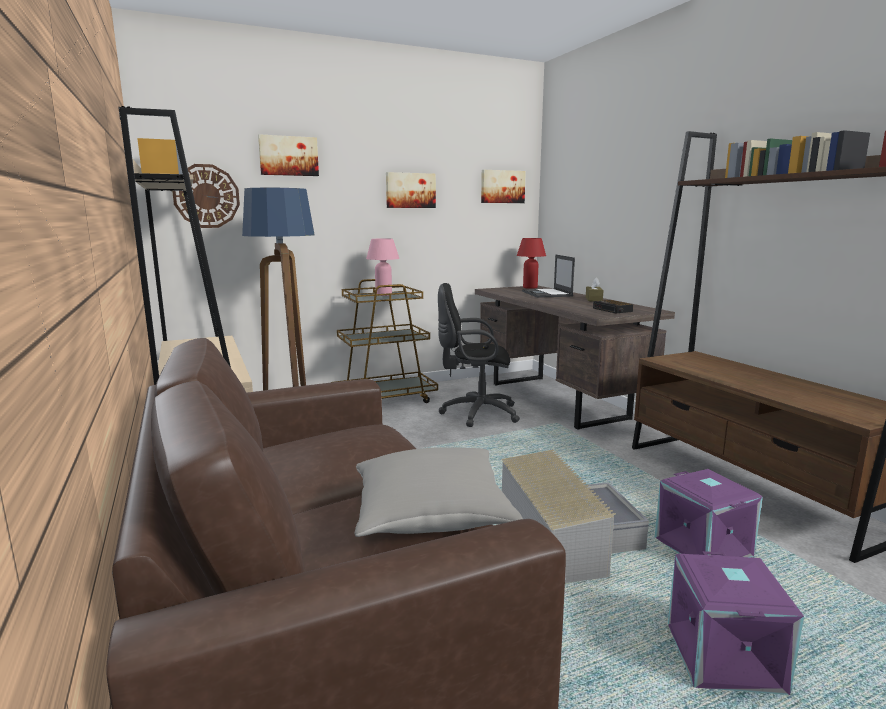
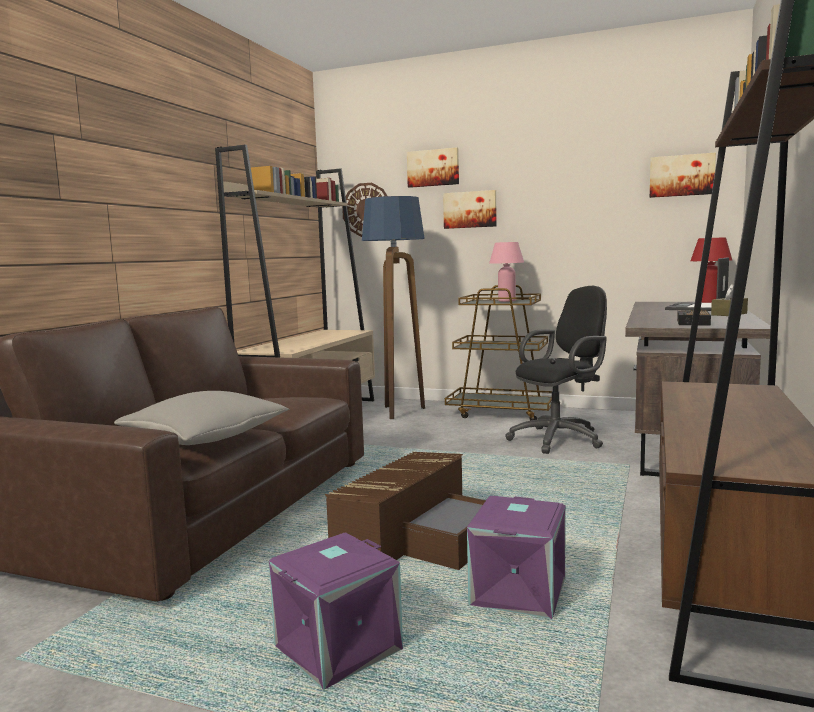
camera: 45 degrees right, 5 degrees down
picture [386,172,436,208] -> picture moved to [443,190,497,229]
black office chair [438,283,520,427] -> black office chair turned 105 degrees clockwise [505,286,607,454]
grey storage box [501,449,649,583] -> brown storage box [325,452,486,570]

